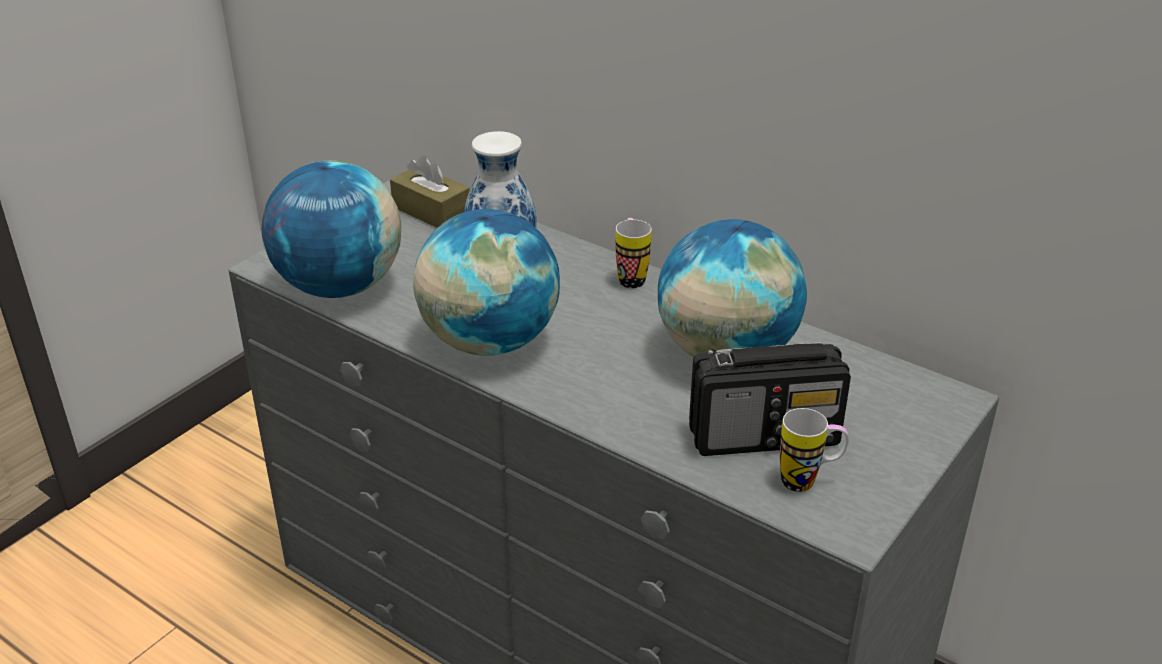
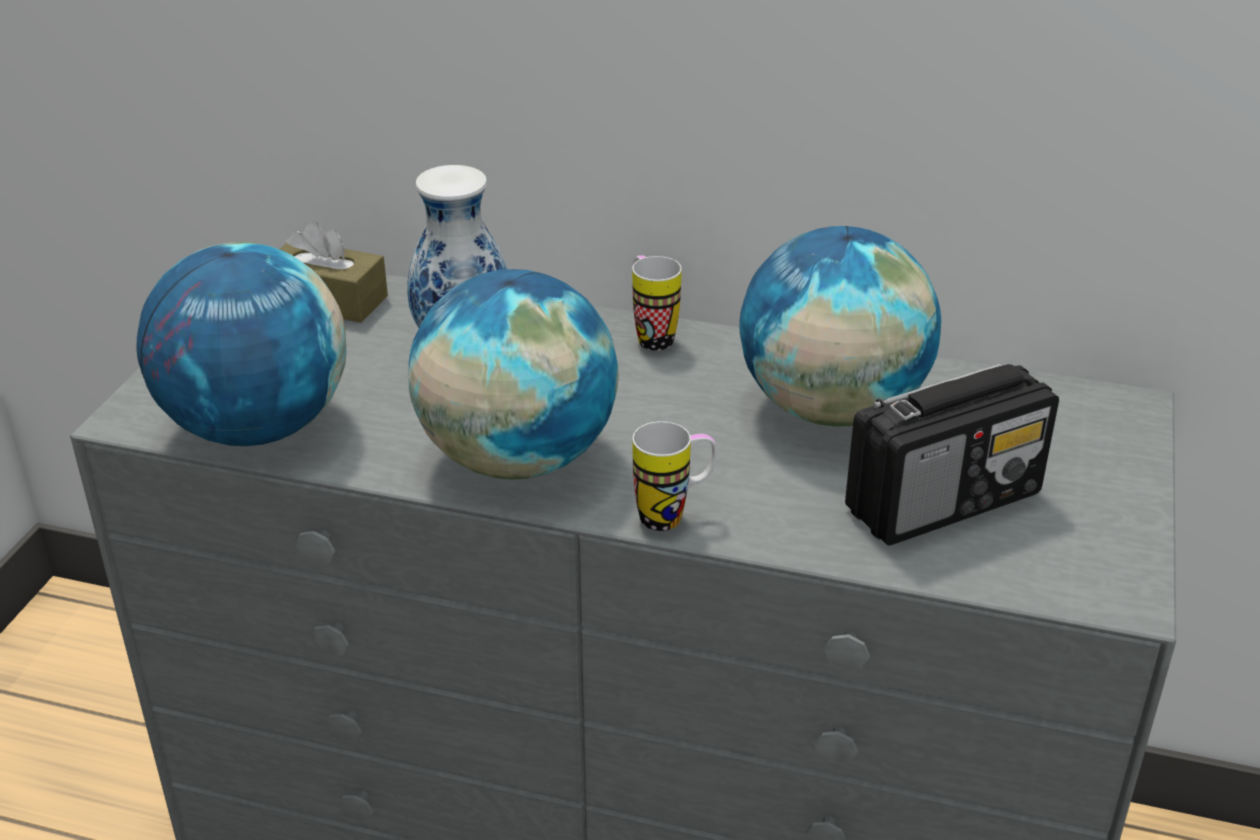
camera: 20 degrees left, 0 degrees up
mug [780,408,849,492] -> mug moved to [633,421,717,531]

